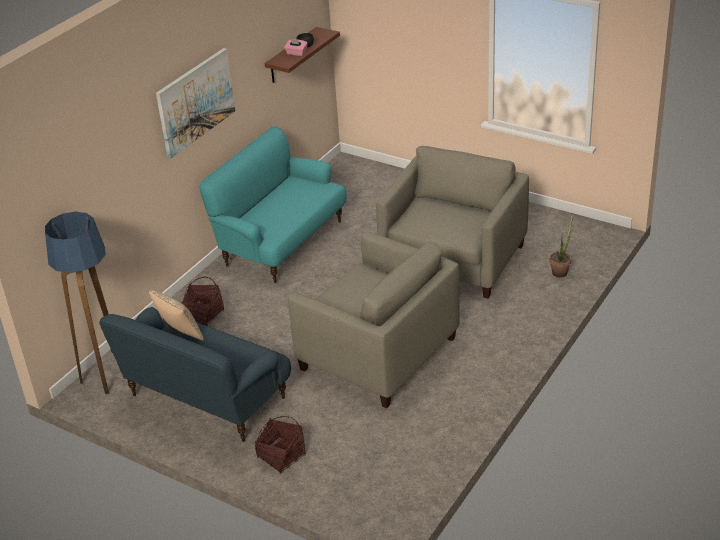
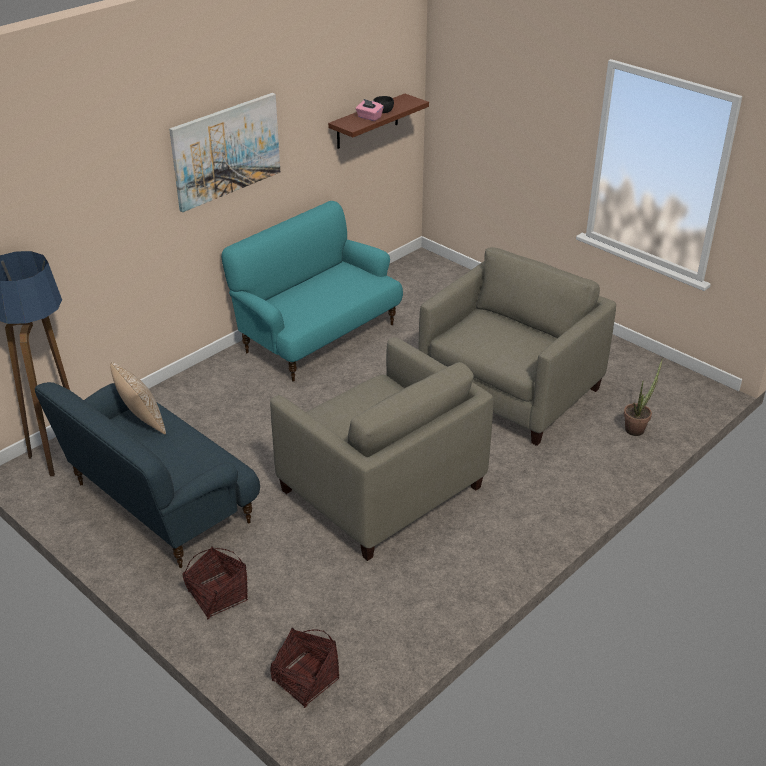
camera: 10 degrees right, 0 degrees up
basket [181,277,224,326] -> basket moved to [270,627,339,708]

